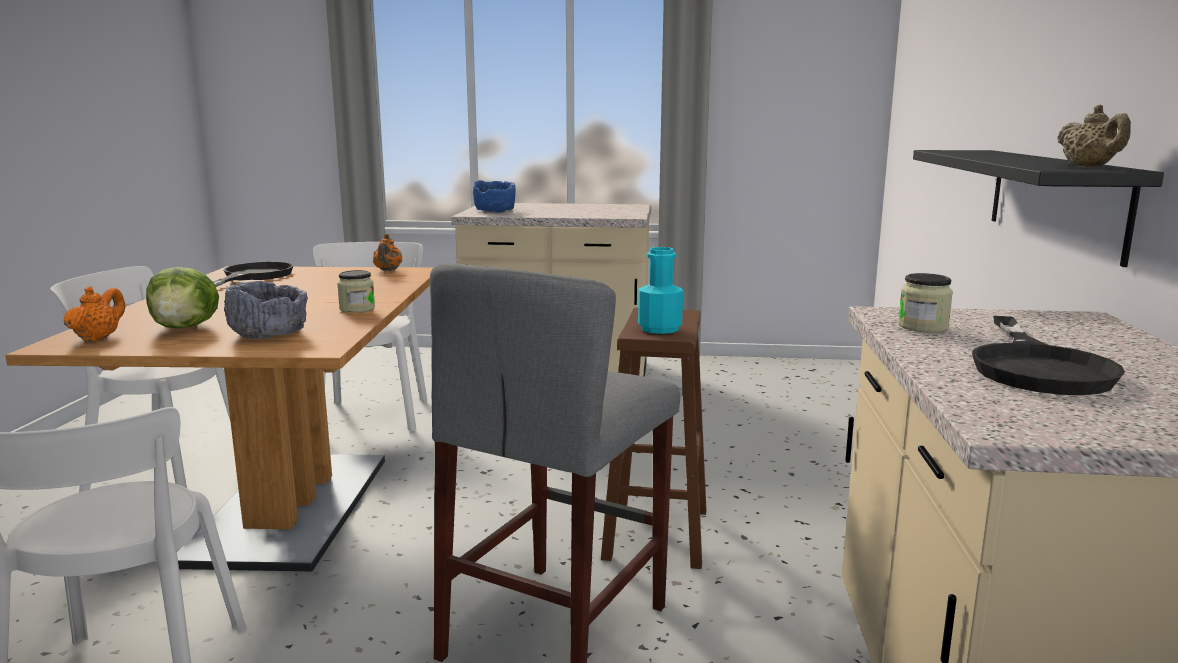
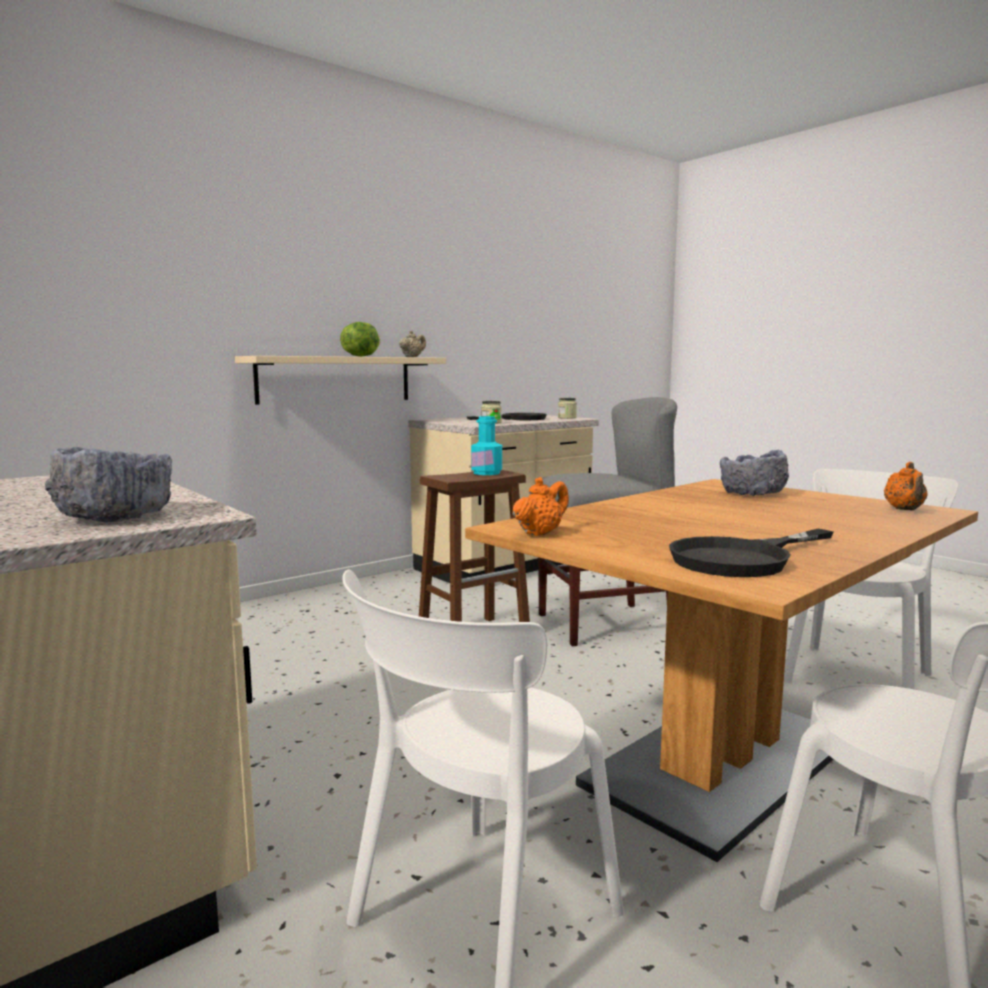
camera: 135 degrees left, 5 degrees down
orange teapot [64,286,125,341] -> orange teapot turned 45 degrees counterclockwise [884,462,928,510]
lettuce [146,267,219,329] -> lettuce moved to [340,322,380,357]
jar [337,270,375,313] -> jar moved to [558,398,577,419]
blue bowl [473,180,516,213] -> grey bowl [45,447,172,522]
black shelf [913,150,1164,267] -> beige shelf [235,356,446,405]

